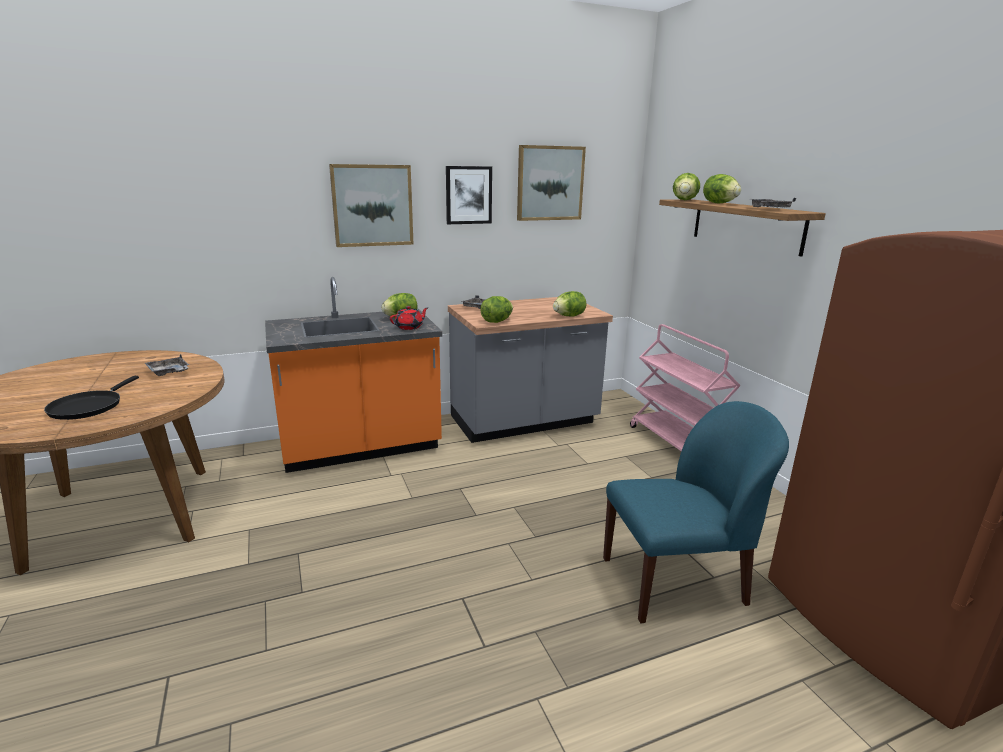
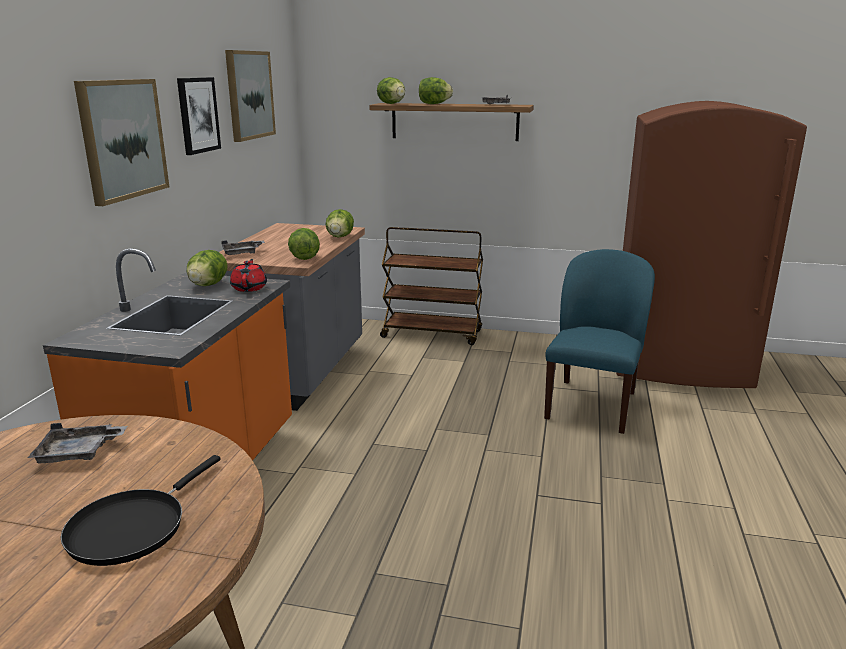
camera: 55 degrees left, 0 degrees up
black frying pan [44,376,139,420] -> black frying pan turned 75 degrees clockwise [61,455,221,566]
pink cart [630,324,741,451] -> brown cart [380,227,483,345]

